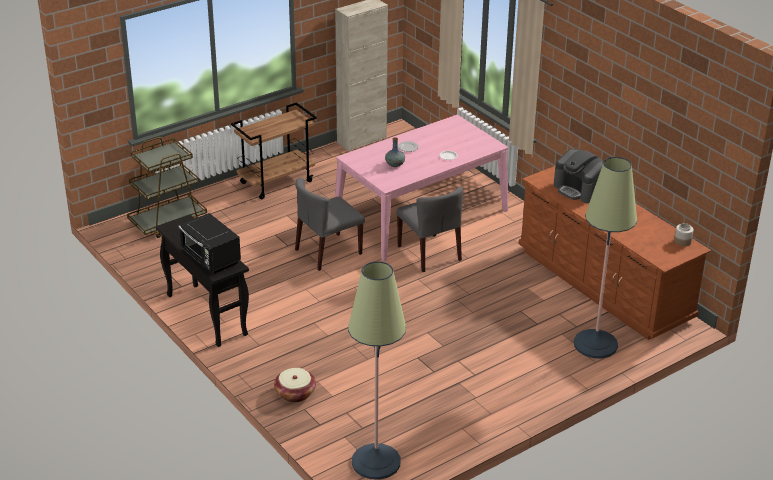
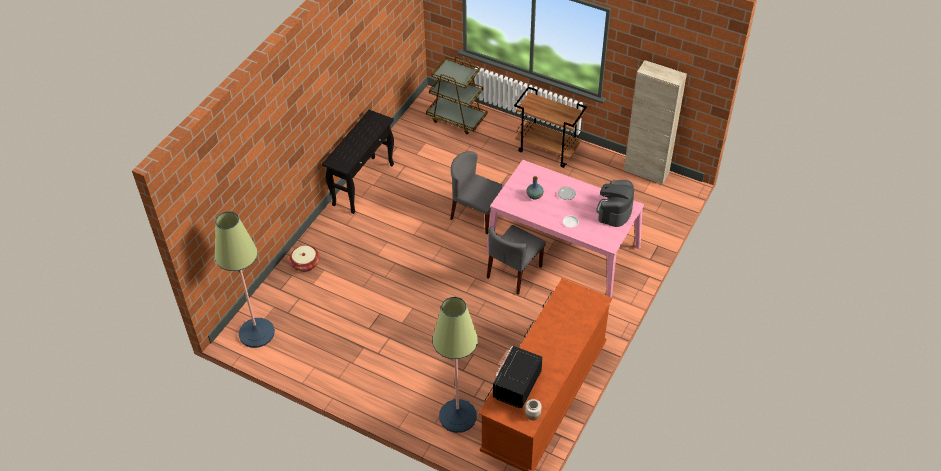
camera: 65 degrees right, 15 degrees up
black microwave [178,213,241,274] -> black microwave moved to [493,346,543,409]
coffee machine [554,149,604,203] -> coffee machine moved to [596,180,634,227]

